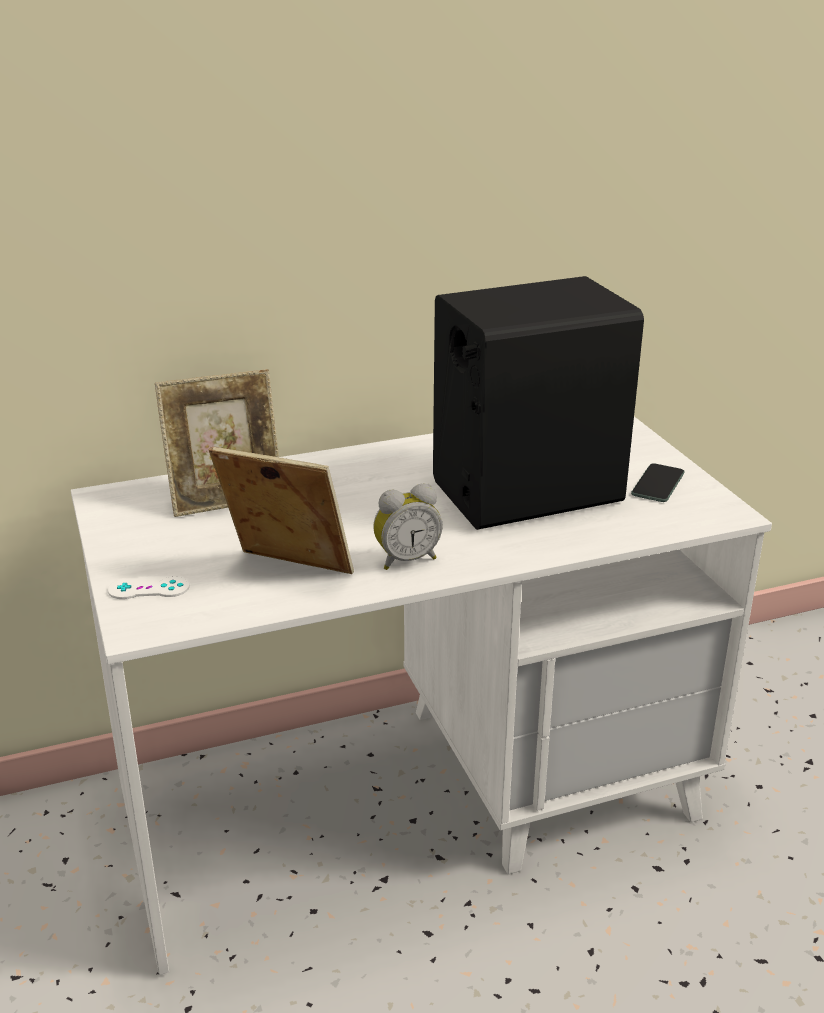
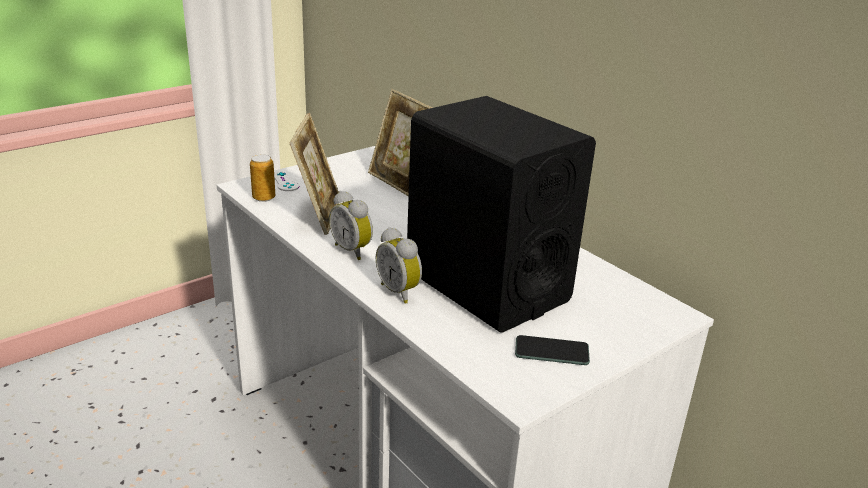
camera: 70 degrees right, 0 degrees up
none -> can [250,154,275,202]
none -> alarm clock [376,227,422,304]

